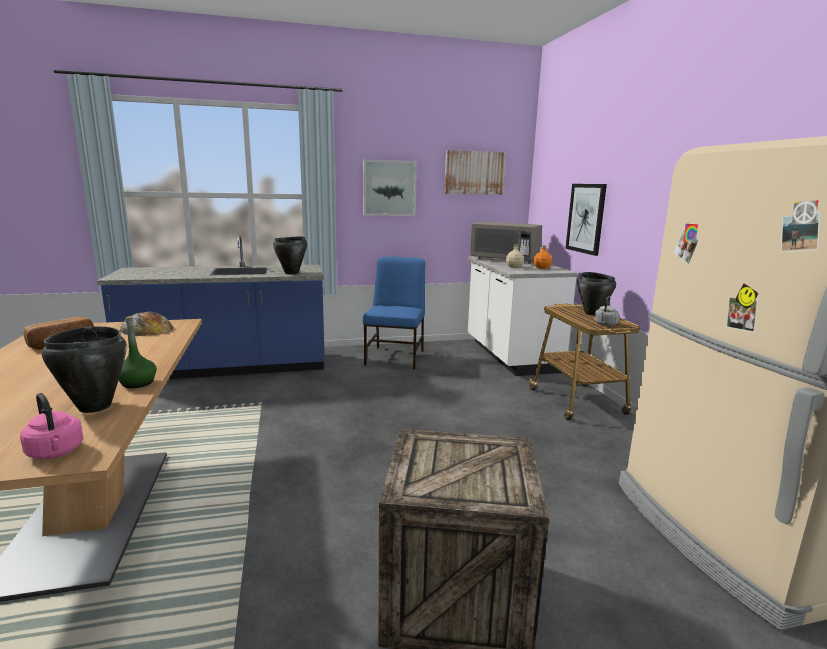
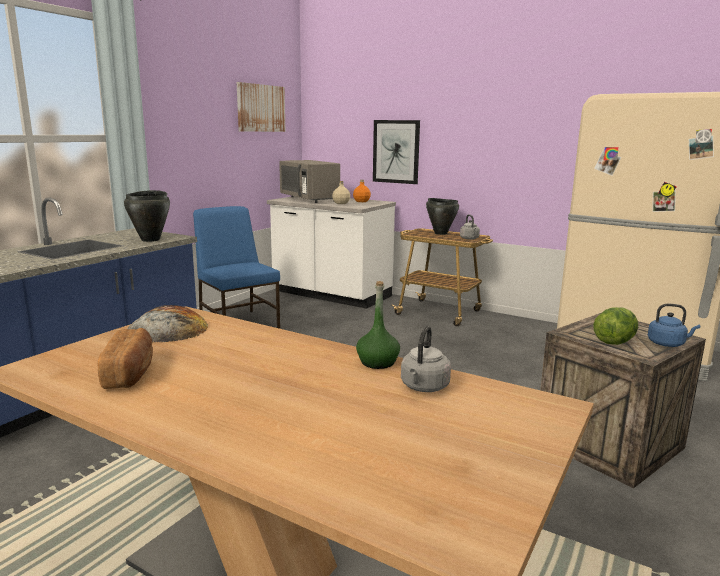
camera: 45 degrees left, 0 degrees up
pink kettle [20,393,84,459] -> none
black cooking pot [42,326,127,413] -> grey kettle [401,326,451,392]
picture [363,159,417,216] -> none
grey microwave [470,222,542,264] -> grey microwave turned 75 degrees clockwise [279,160,340,203]
none -> lettuce [593,307,638,345]
none -> blue kettle [648,304,700,347]

